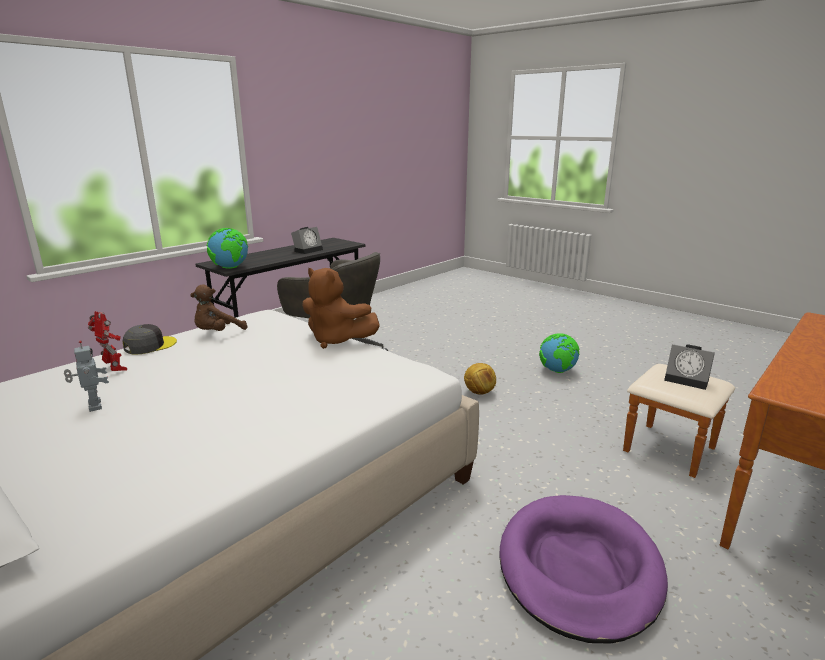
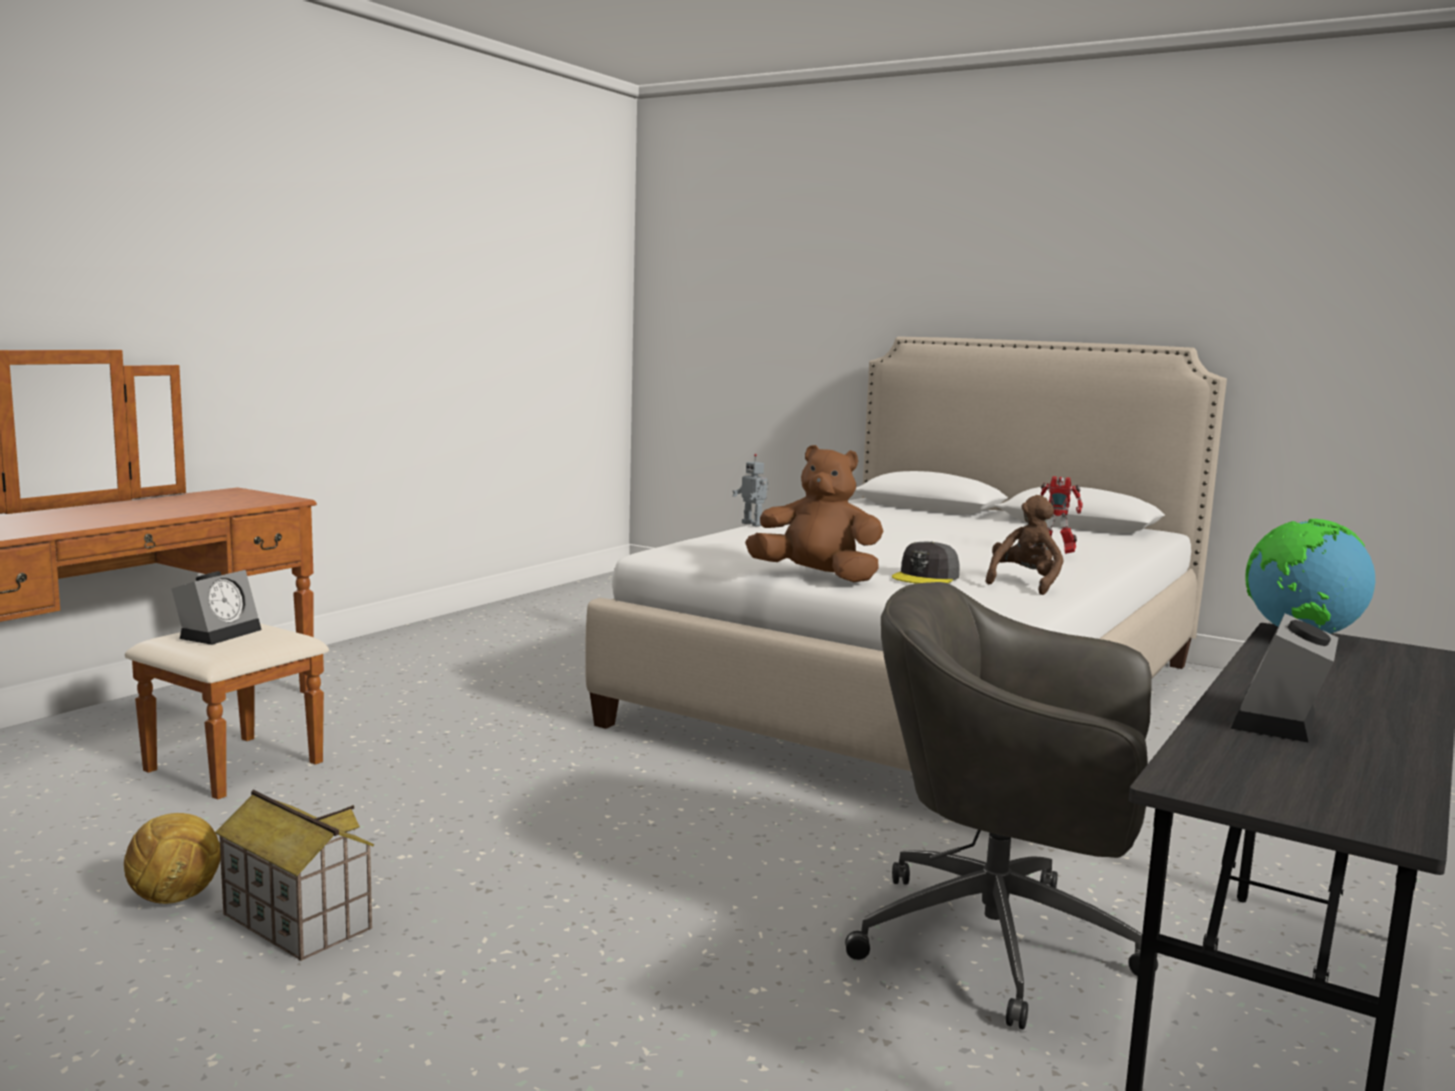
camera: 170 degrees right, 10 degrees down
toy robot [64,340,109,412] -> toy robot moved to [733,454,769,526]
grey cap [122,324,177,355] -> grey cap moved to [892,542,960,584]
football [464,363,496,395] -> football moved to [124,813,221,904]
purple dog bed [499,495,668,644] -> none
globe [539,333,580,373] -> toy house [215,790,374,961]
alarm clock [664,344,715,390] -> alarm clock turned 90 degrees clockwise [171,570,262,645]

